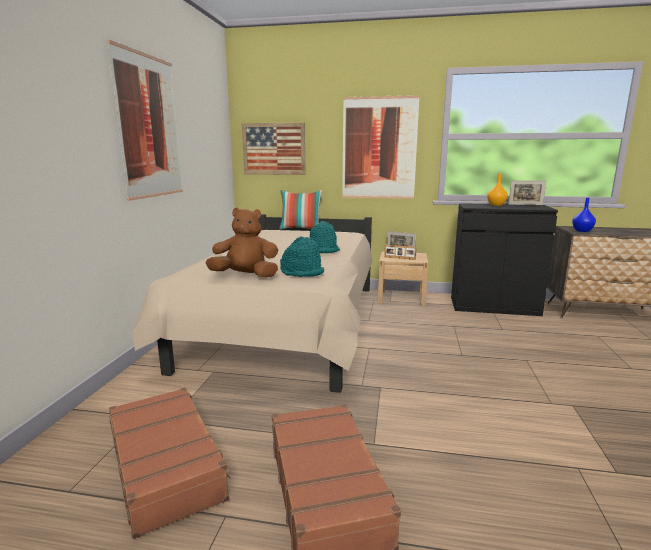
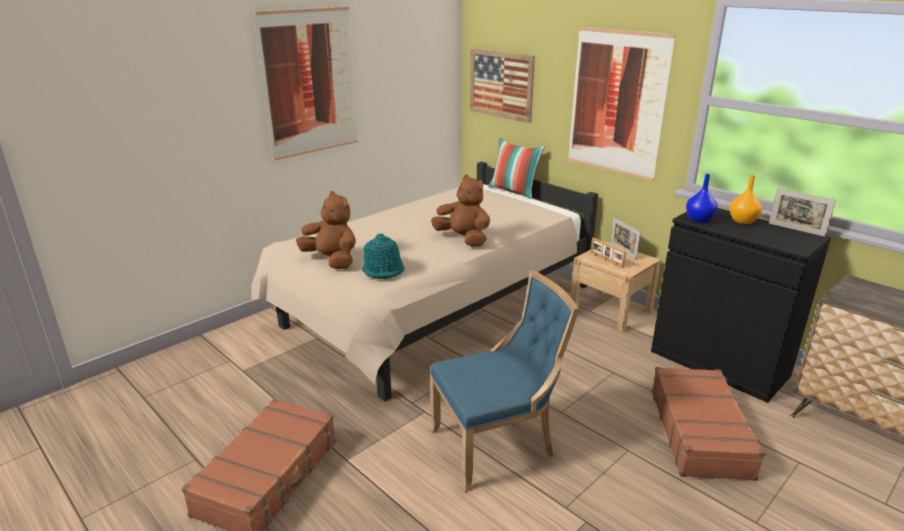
camera: 35 degrees right, 10 degrees up
brown suitcase [109,388,231,539] -> brown suitcase moved to [652,367,765,481]
turquoise hat [309,221,340,253] -> brown plush toy [431,175,490,246]
blue vase [572,198,596,232] -> blue vase moved to [686,174,718,223]
none -> blue chair [430,270,579,492]

